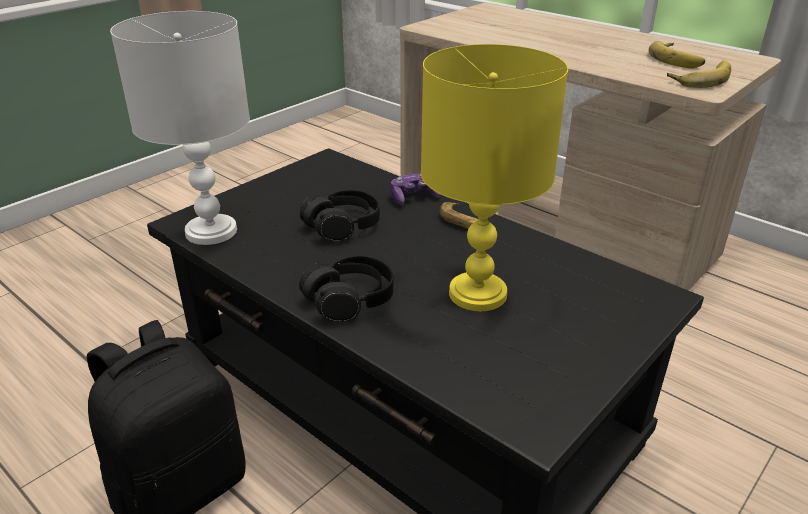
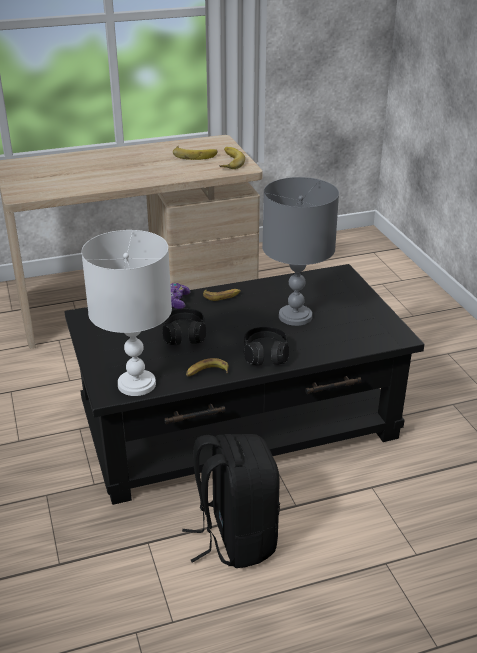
camera: 60 degrees left, 0 degrees up
yellow table lamp [421,44,568,311] -> grey table lamp [262,177,339,326]
none -> banana [186,358,229,377]

